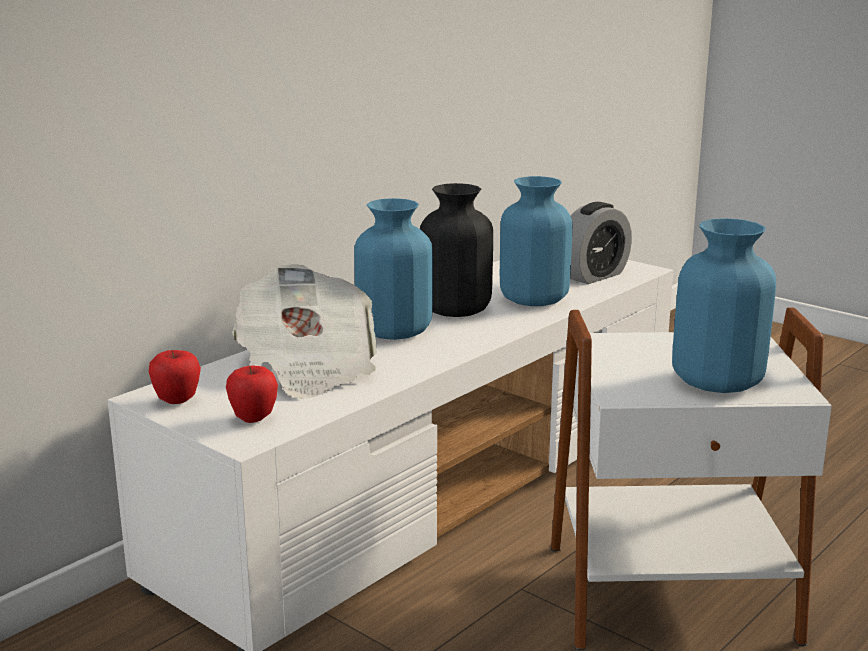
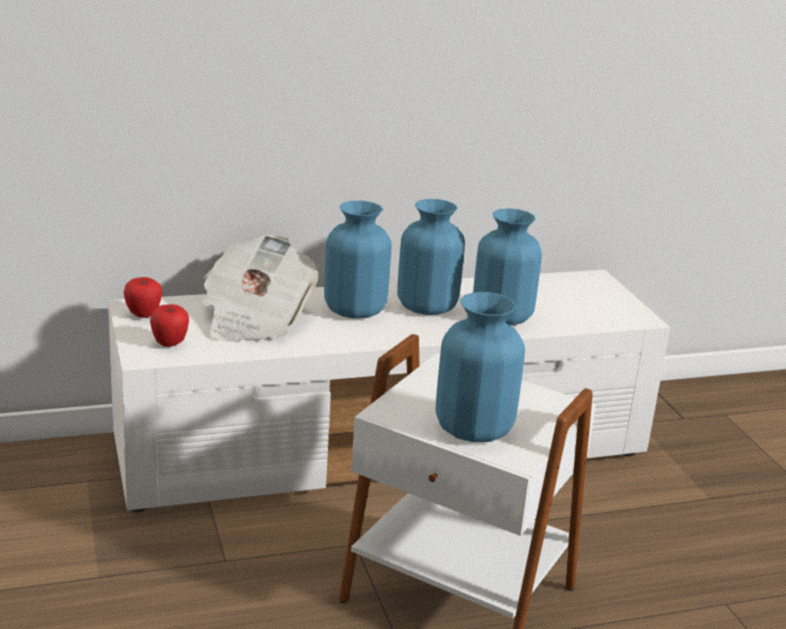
camera: 30 degrees right, 5 degrees up
black vase [420,183,493,317] -> blue vase [397,199,465,315]
alarm clock [570,202,632,284] -> none

